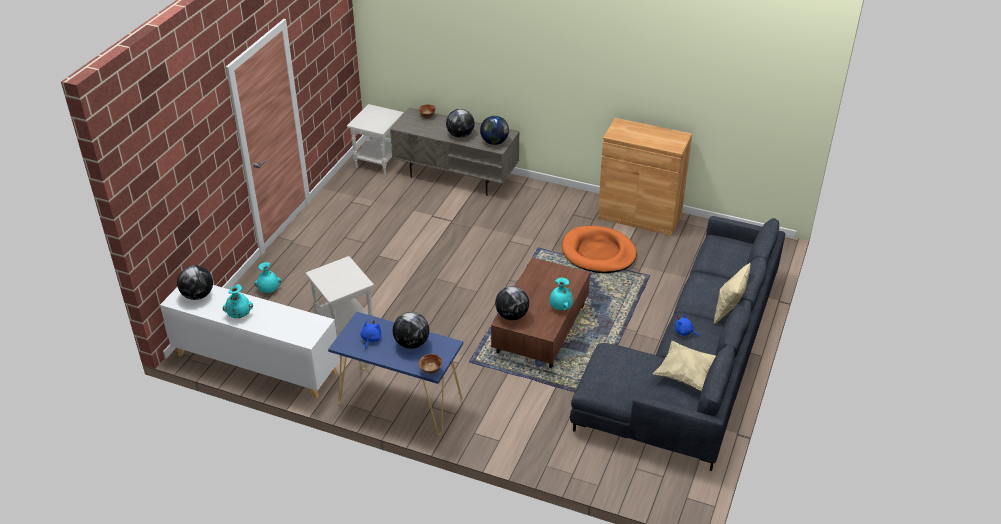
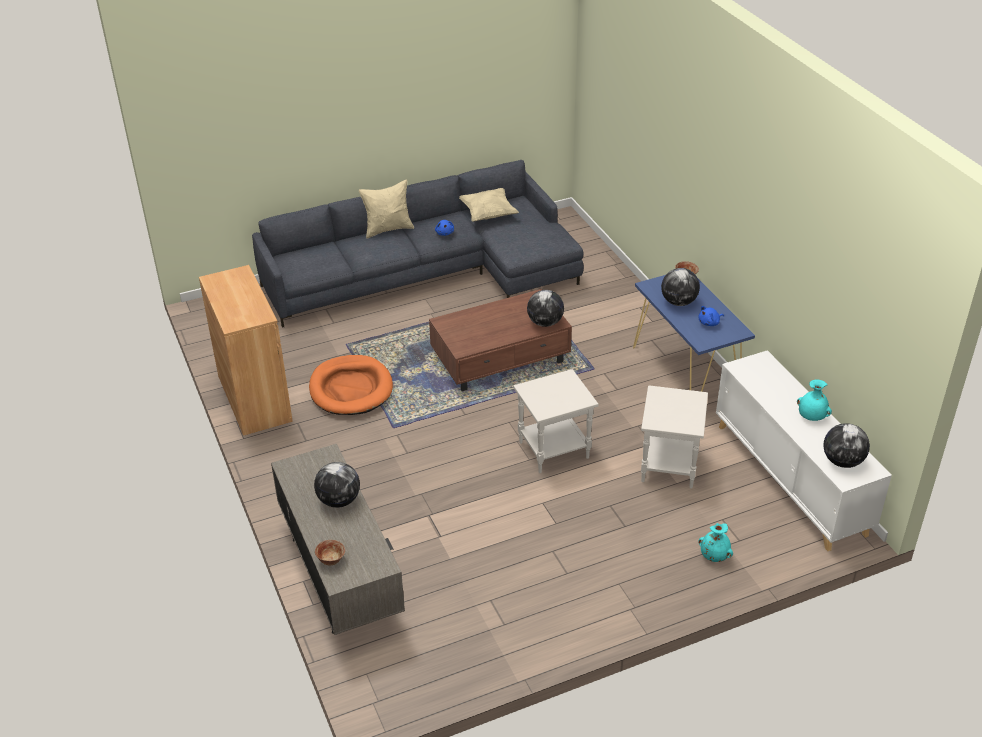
camera: 135 degrees left, 0 degrees up
white side table [347,104,404,175] -> white side table moved to [513,369,599,473]
globe [480,116,509,145] -> none
turquoise vase [550,278,573,310] -> none

